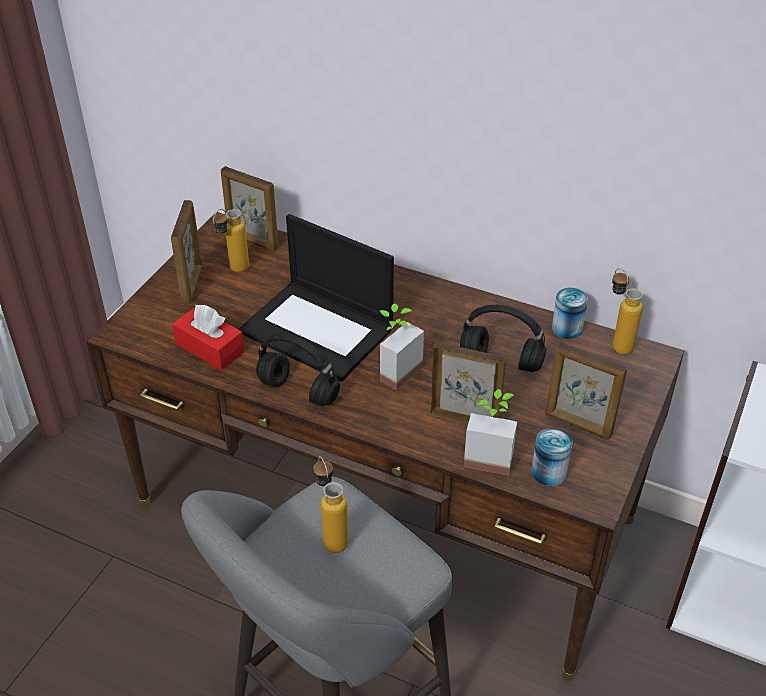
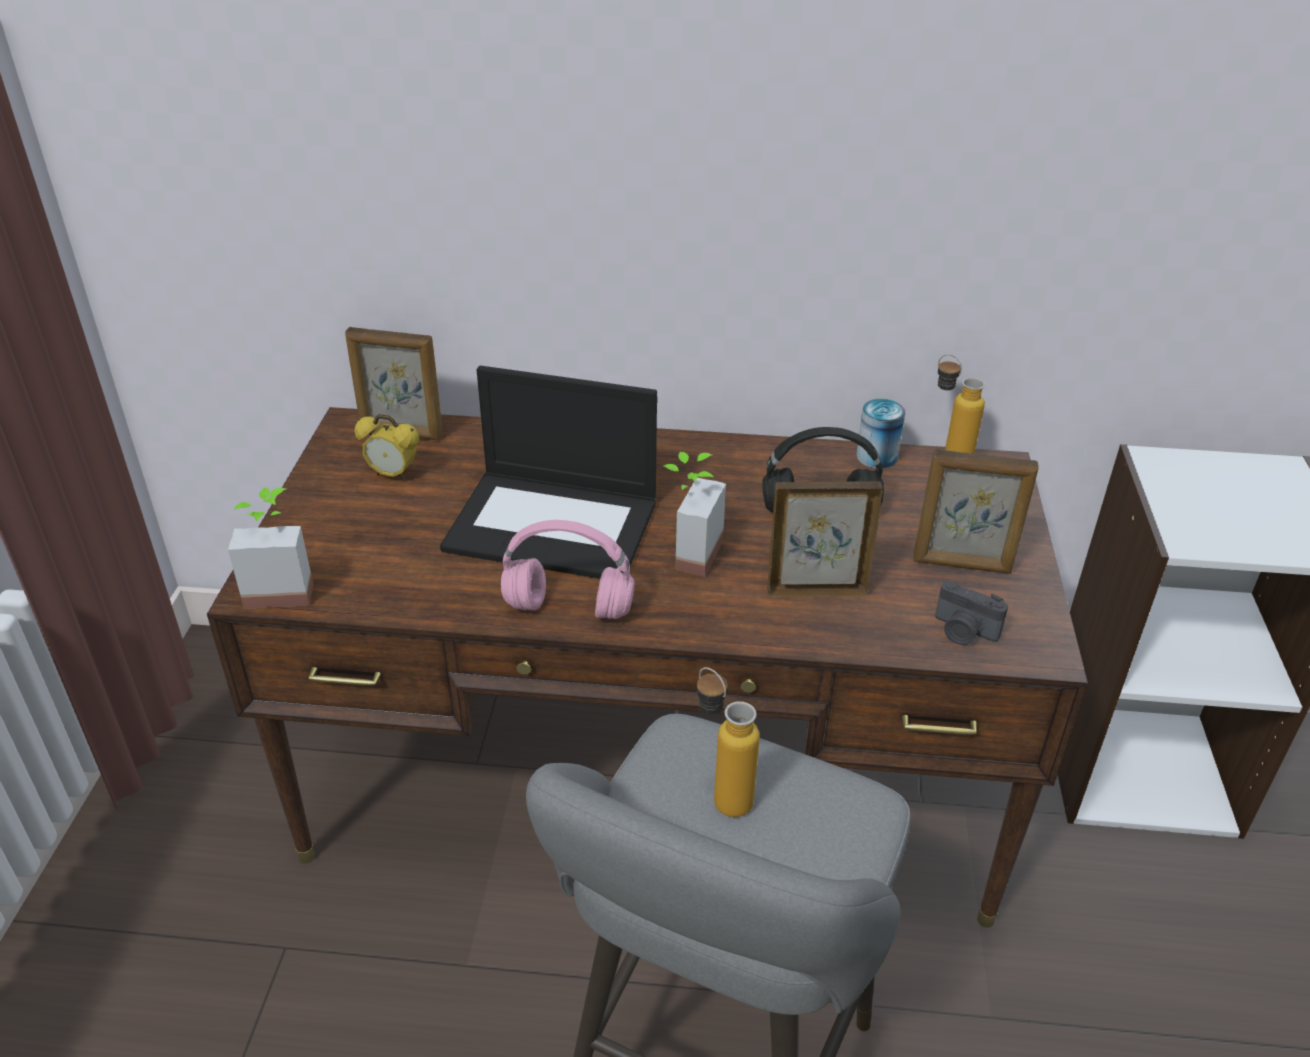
camera: 20 degrees left, 5 degrees down
picture frame [171,200,203,304] -> none
red tissue box [172,305,245,370] -> none
bottle [212,209,249,272] -> alarm clock [355,414,419,481]
black headphones [256,333,340,406] -> pink headphones [501,520,634,619]
potted plant [464,389,517,475] -> potted plant moved to [228,487,314,609]
can [531,428,573,486] -> camera [935,581,1008,645]

